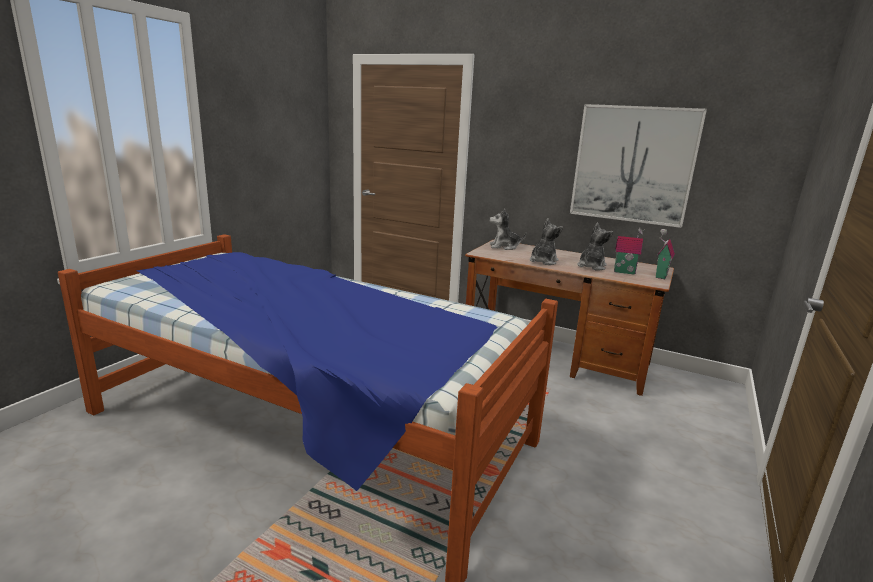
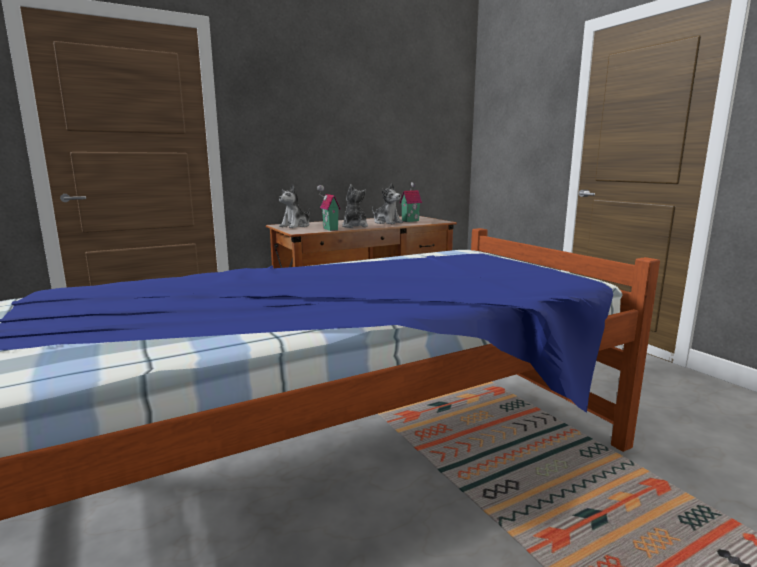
camera: 55 degrees left, 5 degrees down
picture [570,104,707,228] -> none
plush toy [577,223,613,270] -> plush toy turned 150 degrees clockwise [372,183,403,224]
toy house [656,229,675,279] -> toy house moved to [317,185,341,231]

